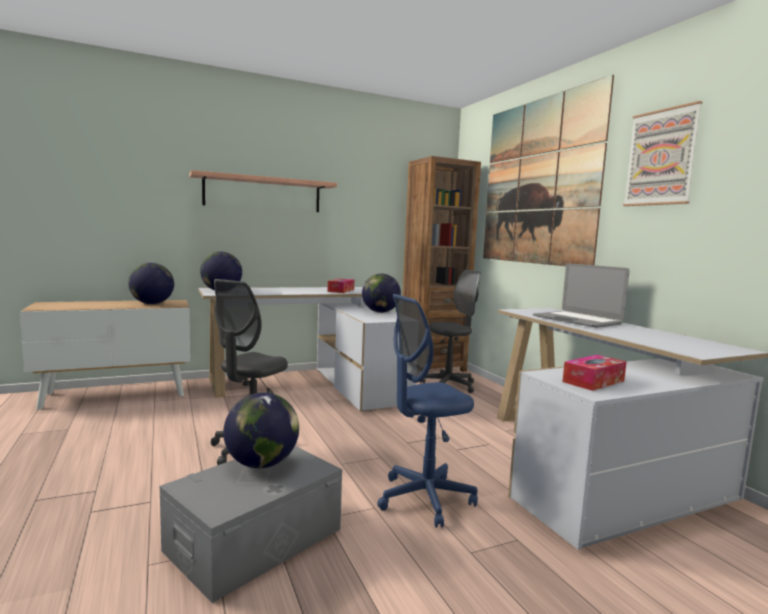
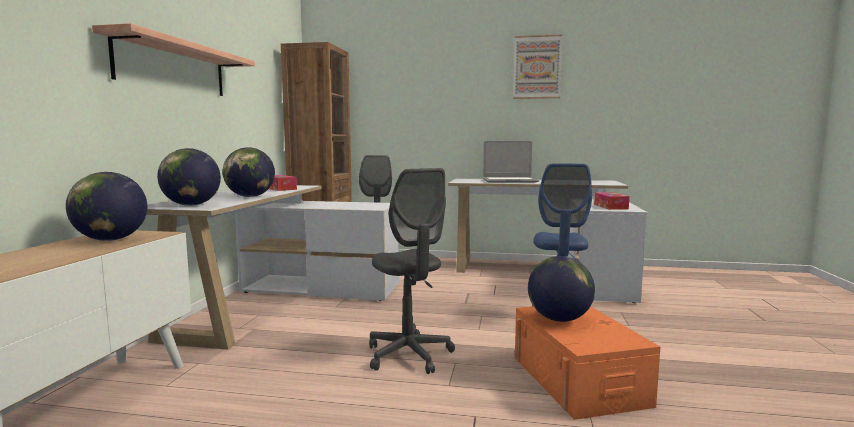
camera: 55 degrees left, 0 degrees up
grey storage box [160,446,342,603] -> orange storage box [515,306,660,420]
globe [362,274,401,313] -> globe moved to [223,147,275,197]
picture [483,75,614,266] -> none

